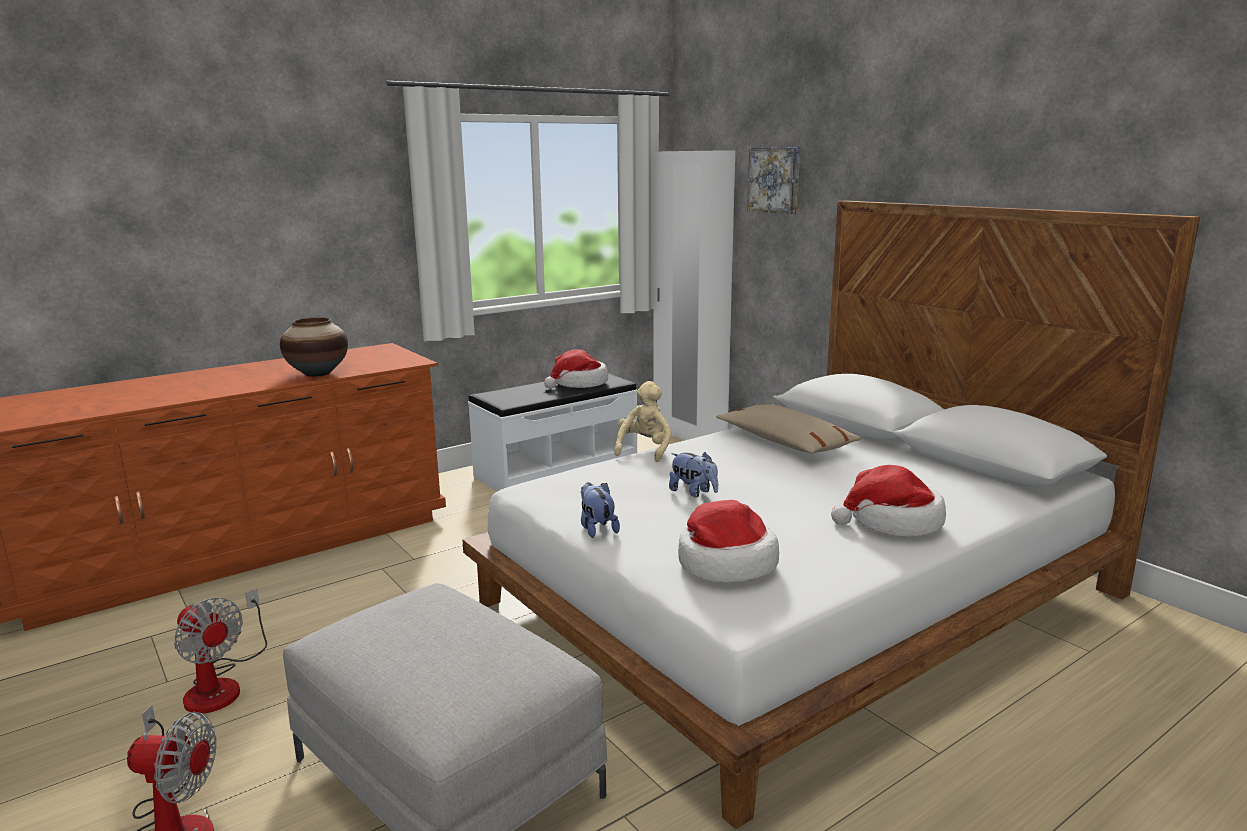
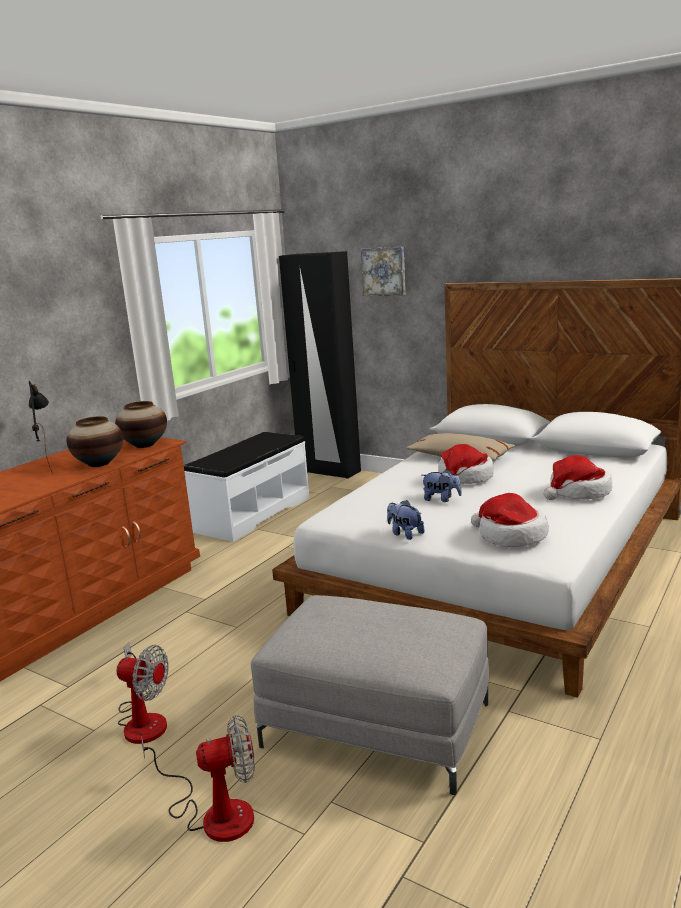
camera: 20 degrees left, 0 degrees up
hat [544,349,608,389] -> hat moved to [438,444,494,484]
beige plush toy [614,381,672,462] -> none
white wardrobe [654,150,735,440] -> black wardrobe [279,251,361,479]
none -> black table lamp [29,381,53,474]
none -> vase [115,401,167,448]

